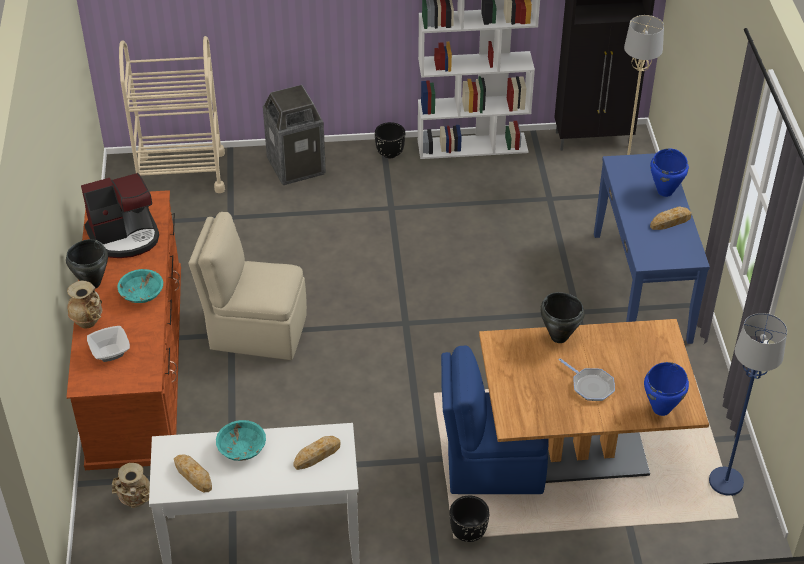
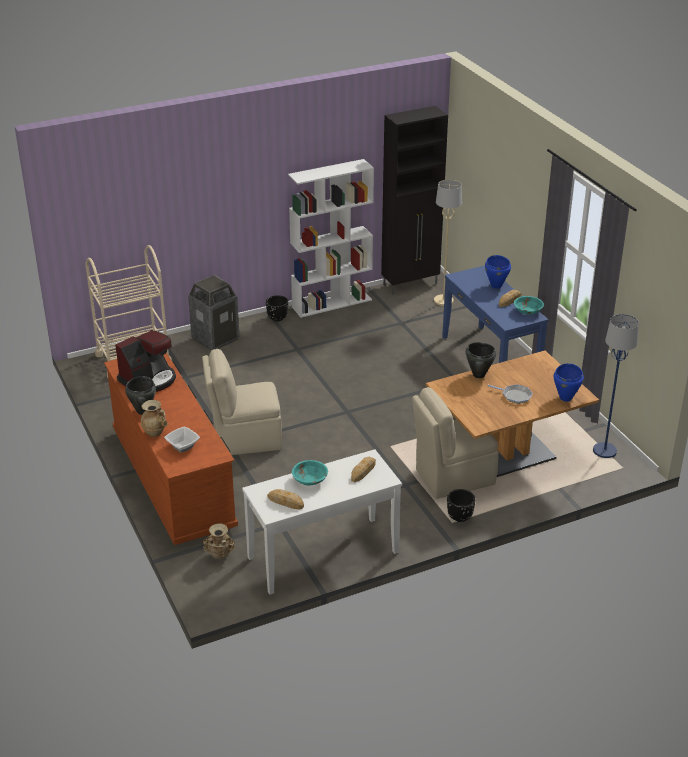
camera: 20 degrees left, 10 degrees down
turquoise bowl [117,269,163,303] -> turquoise bowl moved to [514,296,544,315]
blue chair [441,345,549,494] -> beige chair [412,387,499,499]

